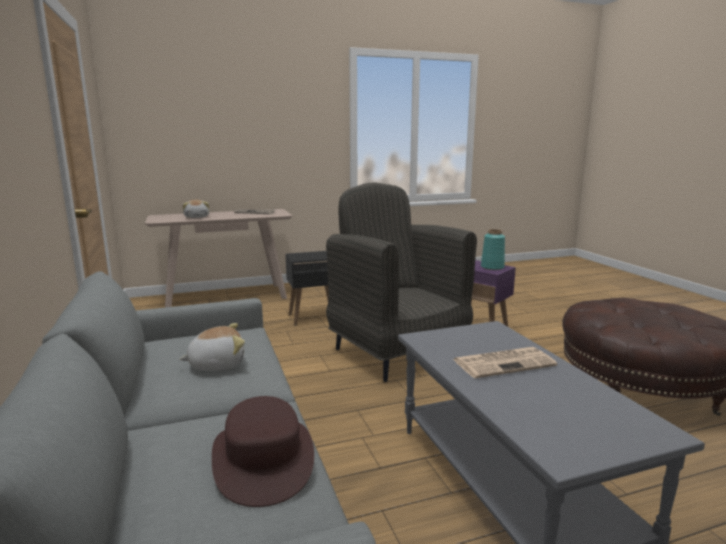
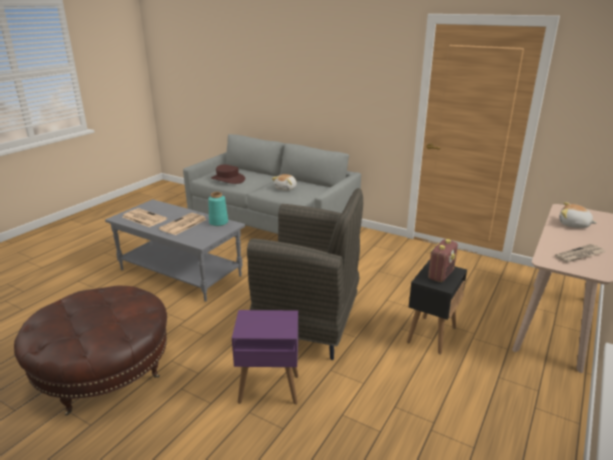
camera: 140 degrees right, 10 degrees up
turquoise vase [481,229,505,270] -> turquoise vase moved to [208,192,228,226]
none -> newspaper [123,208,167,227]
none -> radio [428,239,458,282]

